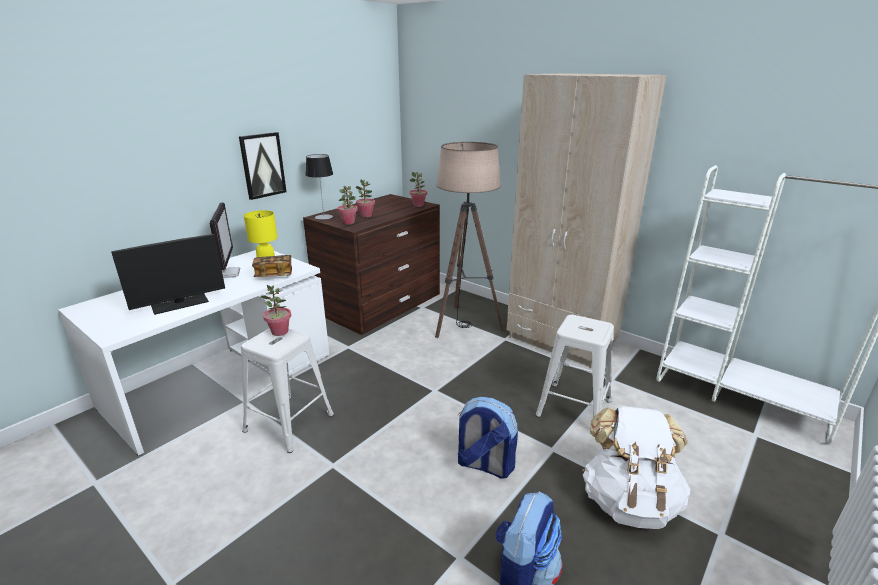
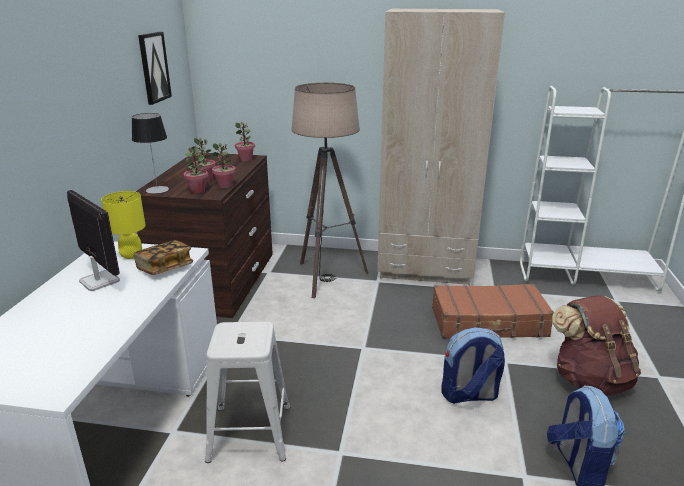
camera: 30 degrees left, 0 degrees up
monitor [111,234,225,315] -> none
picture [239,132,286,200] -> picture moved to [138,32,172,105]
potted plant [261,285,291,336] -> potted plant moved to [211,143,236,188]
white stool [536,315,614,418] -> brown suitcase [432,284,554,339]
white backpack [582,406,690,529] -> brown backpack [552,295,641,396]

